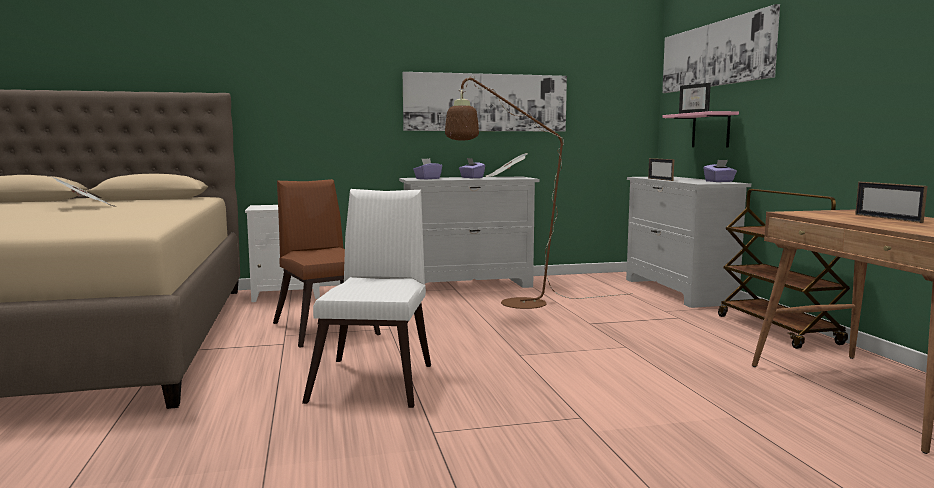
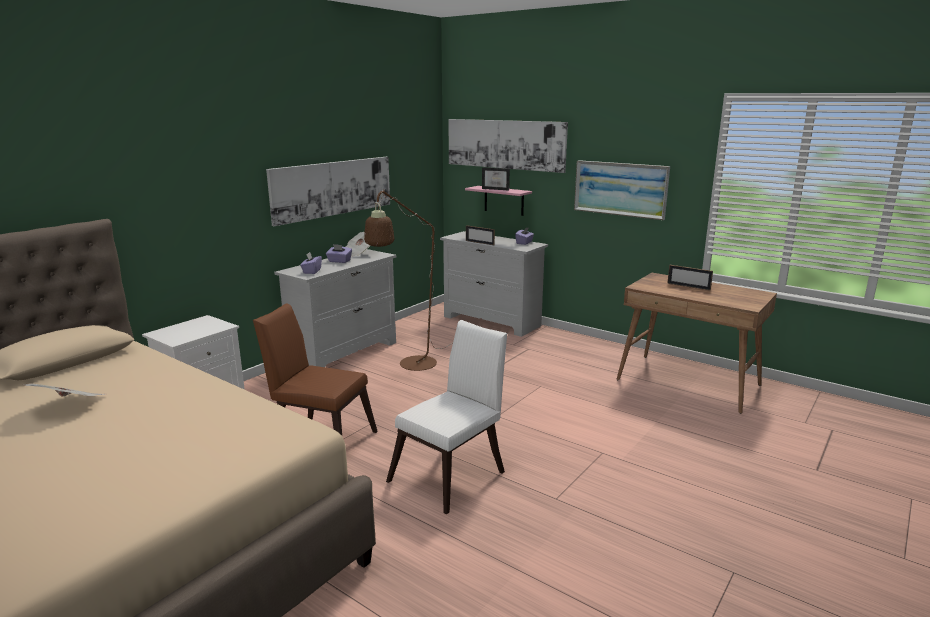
camera: 40 degrees left, 10 degrees up
white chair [302,189,431,408] -> white chair turned 75 degrees clockwise [386,320,507,514]
brown cart [718,189,850,349] -> none
none -> picture [574,160,670,220]

